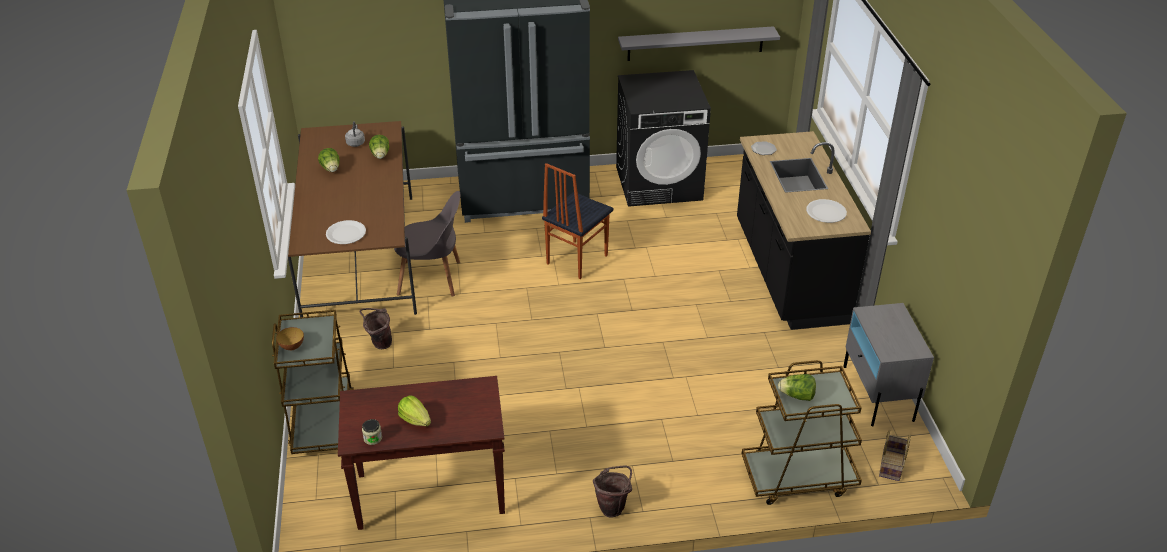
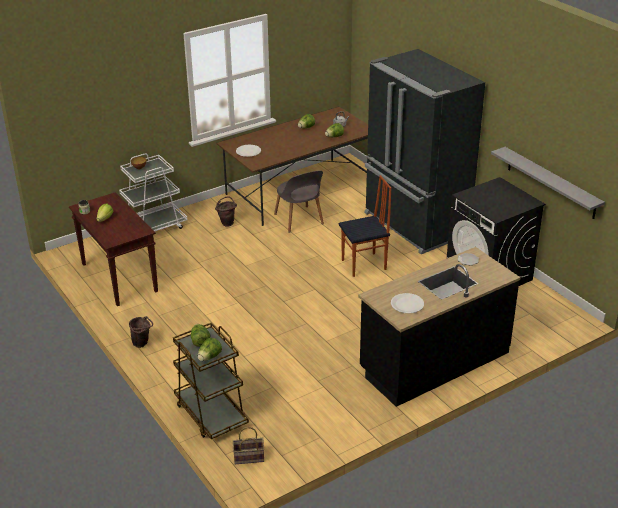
camera: 65 degrees right, 5 degrees down
brown cart [272,310,354,454] -> white cart [119,153,187,231]
chair [542,163,613,279] -> chair turned 150 degrees clockwise [339,175,391,277]
grey nightstand [843,303,934,426] -> none
none -> lettuce [198,338,222,361]

